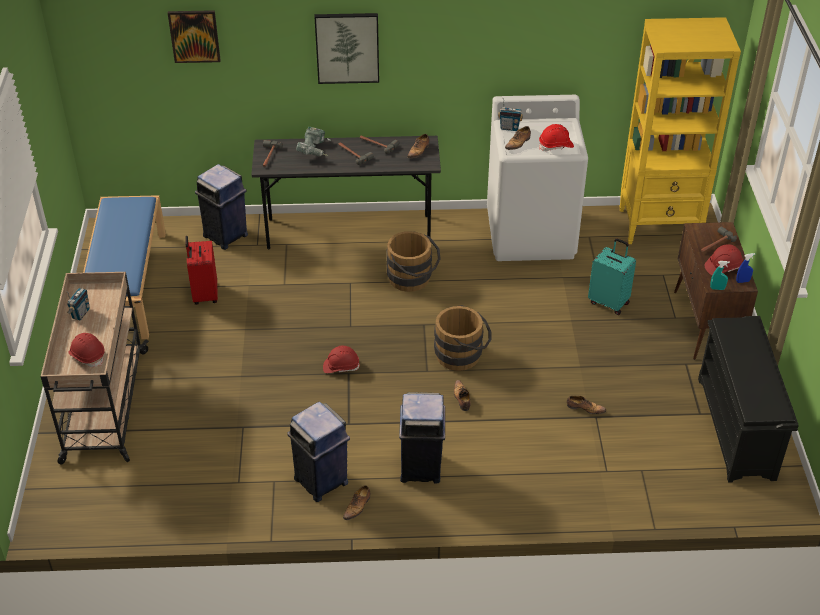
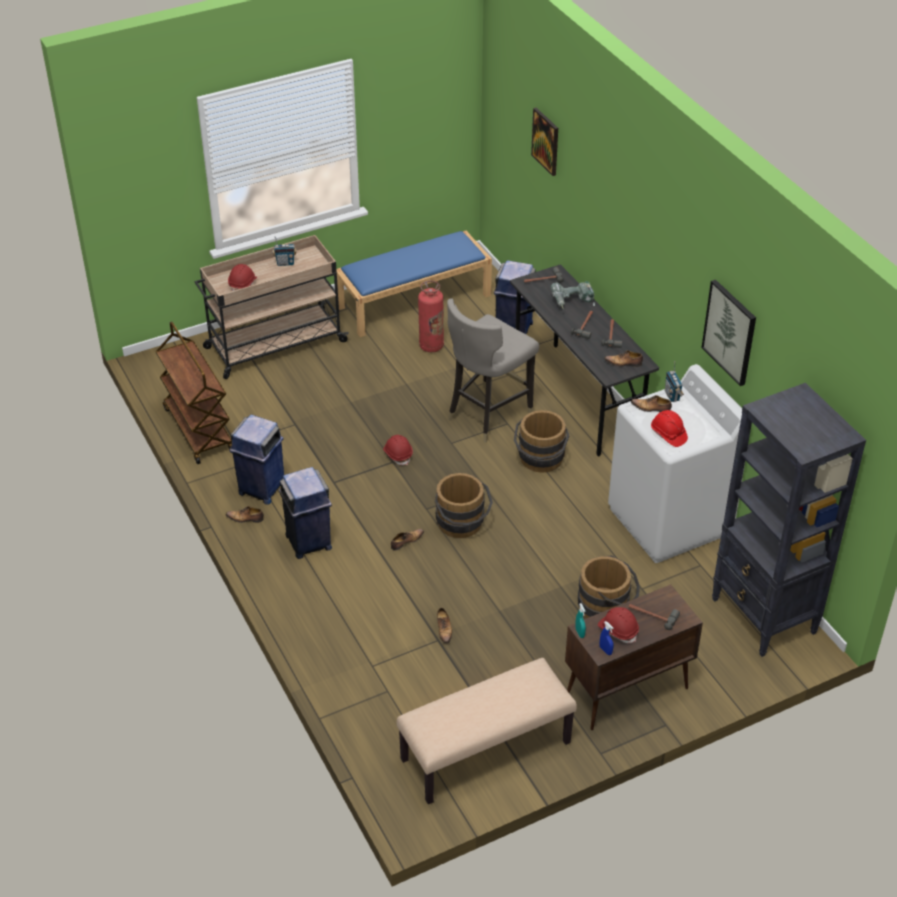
camera: 65 degrees right, 0 degrees up
red suitcase [186,236,218,305] -> fire extinguisher [418,280,444,352]
picture [315,13,379,84] -> picture moved to [701,280,756,386]
turquoise suitcase [588,238,636,315] -> brown bucket [578,555,640,618]
yellow bookcase [619,17,741,244] -> black bookcase [712,383,866,657]
black shoe rack [698,316,799,482] -> beige bench [396,658,577,804]
none -> brown cart [156,322,232,464]
none -> grey stool [447,298,539,443]

